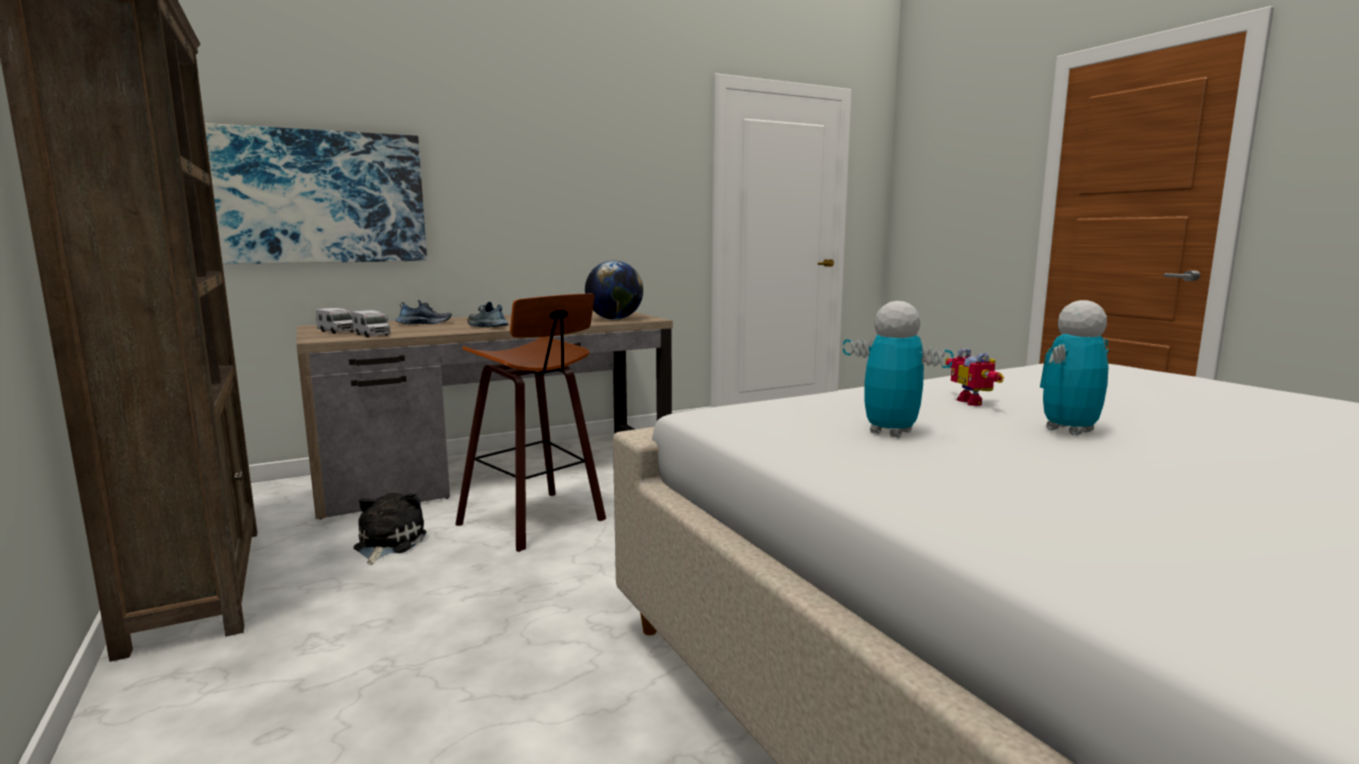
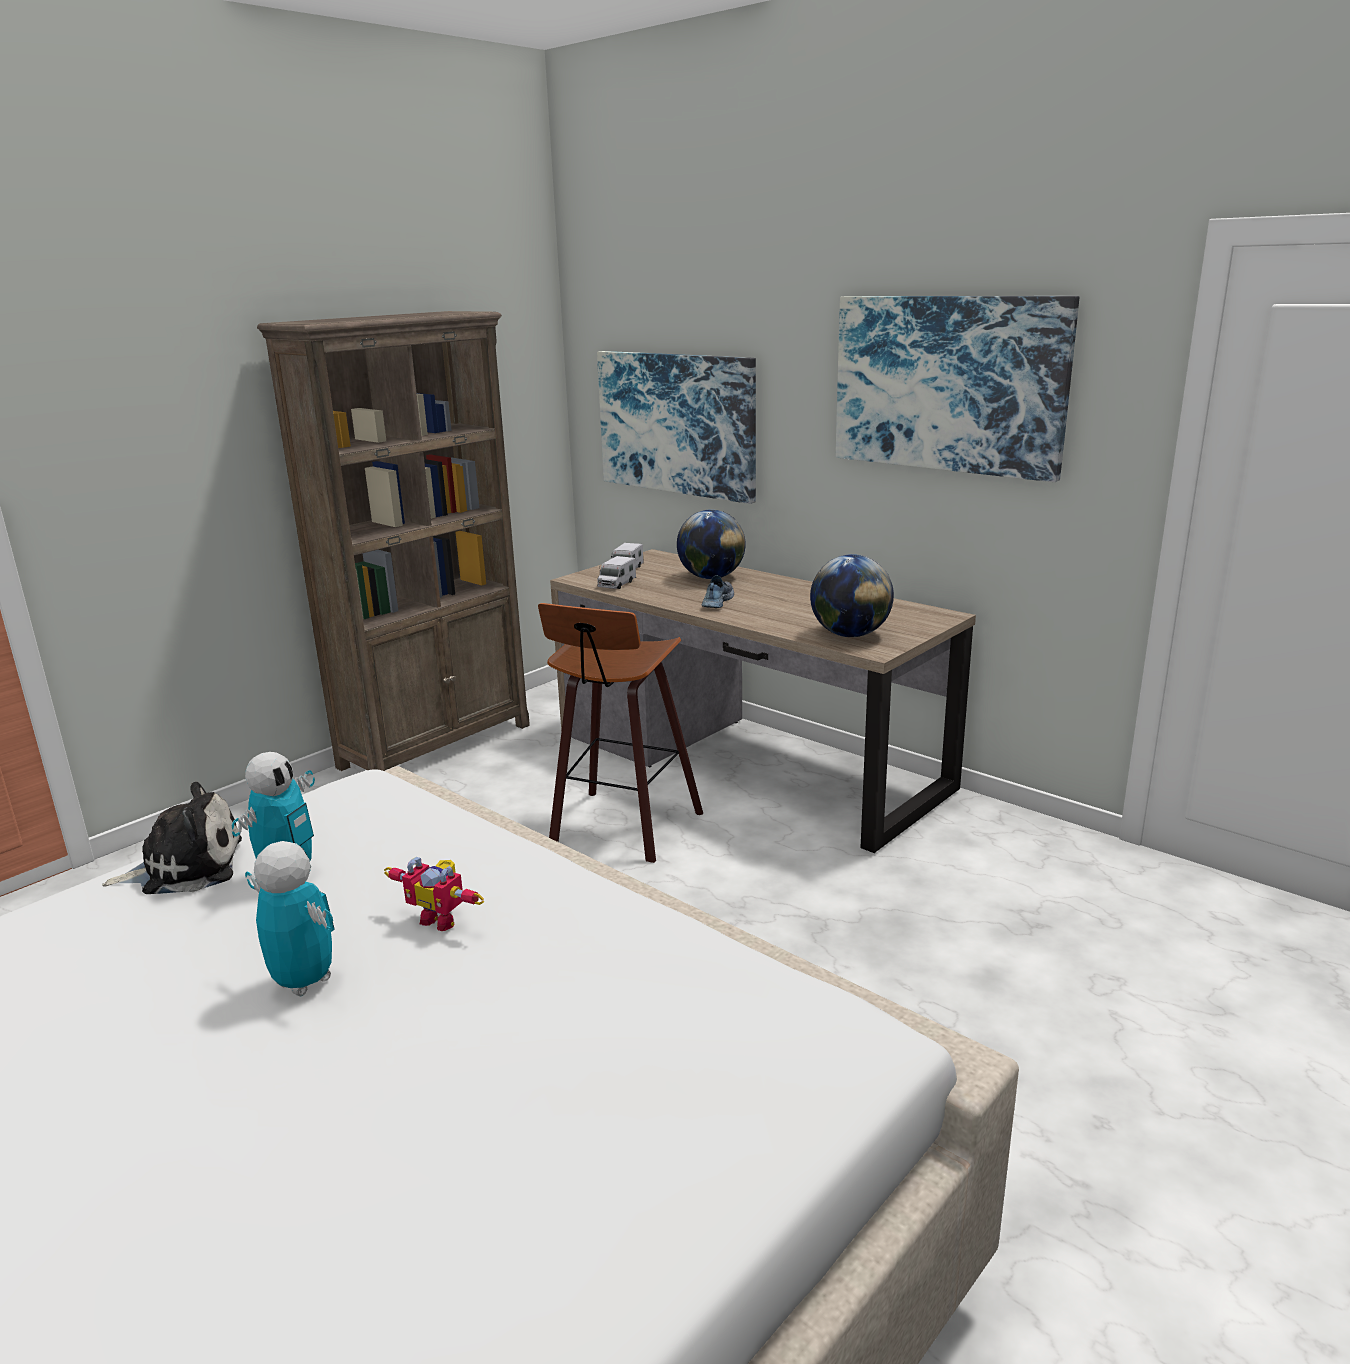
camera: 70 degrees right, 10 degrees up
plush toy [353,492,426,565] -> plush toy moved to [102,782,242,894]
shoe [396,300,452,324] -> globe [677,509,746,579]
toy robot [945,348,1004,406] -> toy robot turned 120 degrees counterclockwise [384,857,484,931]
none -> picture [836,296,1079,482]

